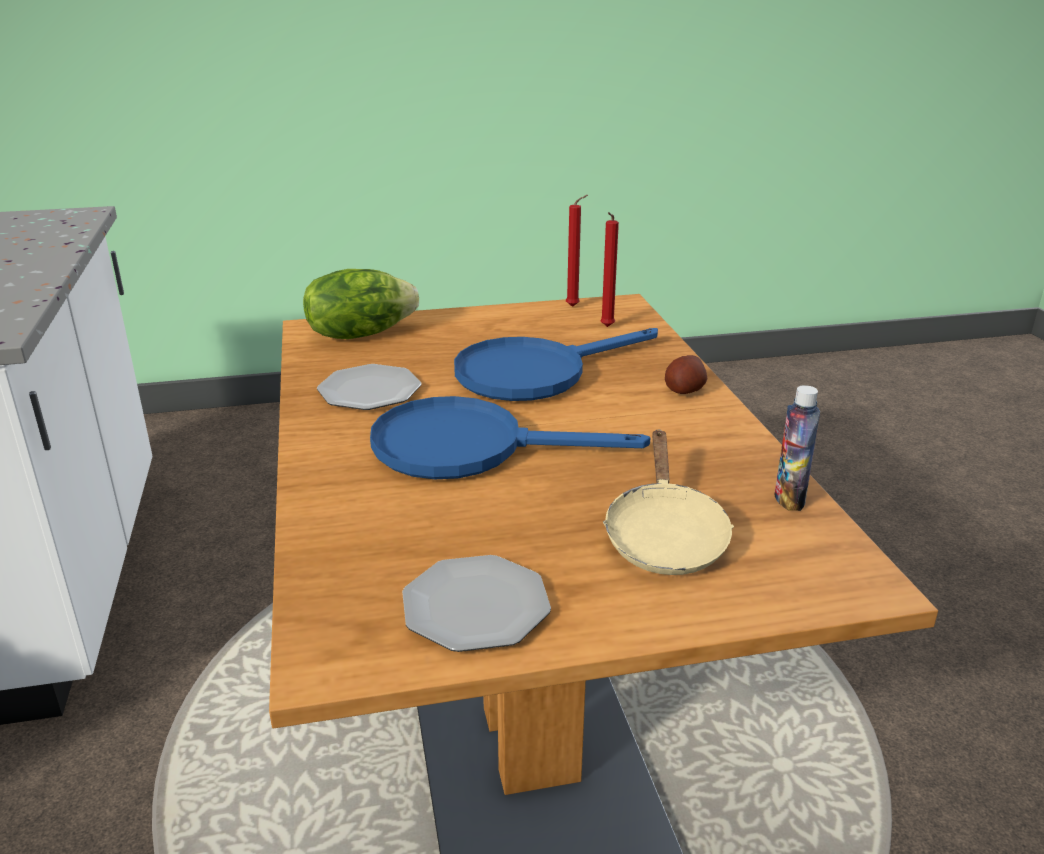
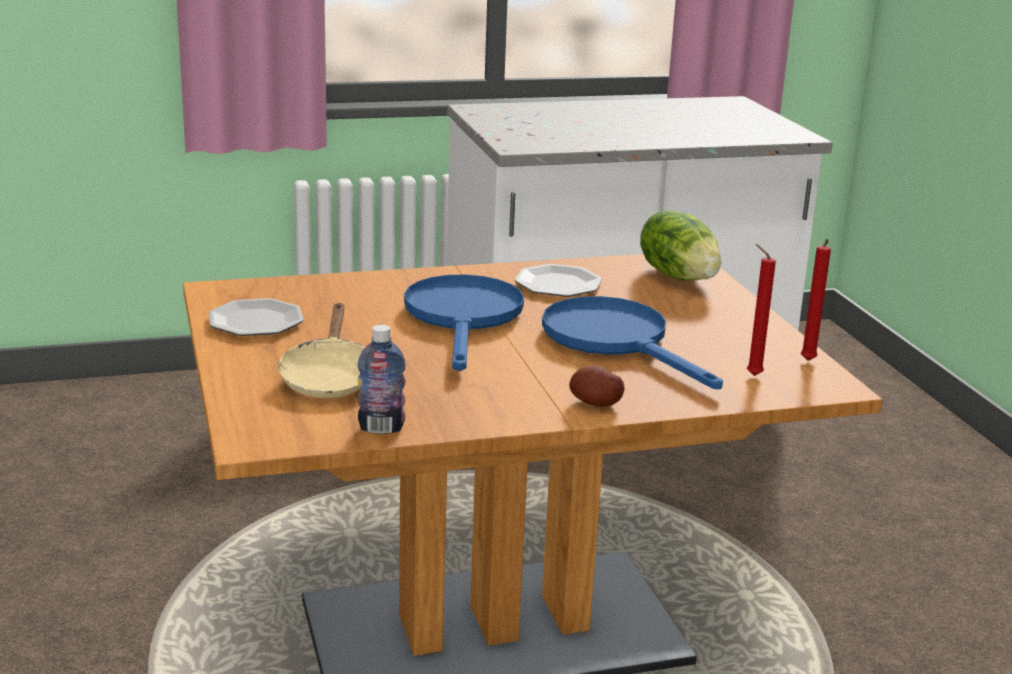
camera: 85 degrees right, 5 degrees down
beige frying pan [603,429,734,575] -> beige frying pan turned 90 degrees counterclockwise [277,303,365,398]

